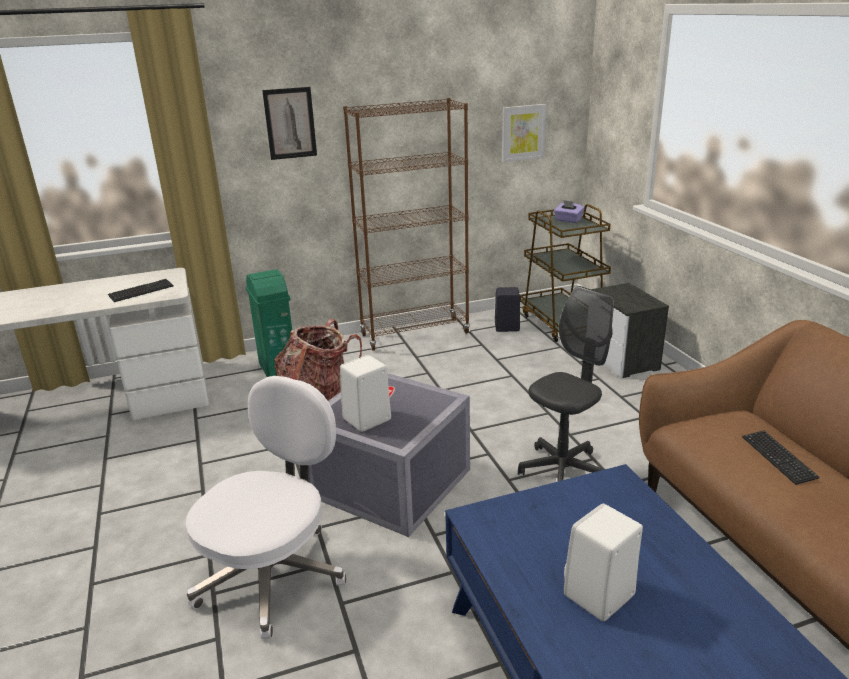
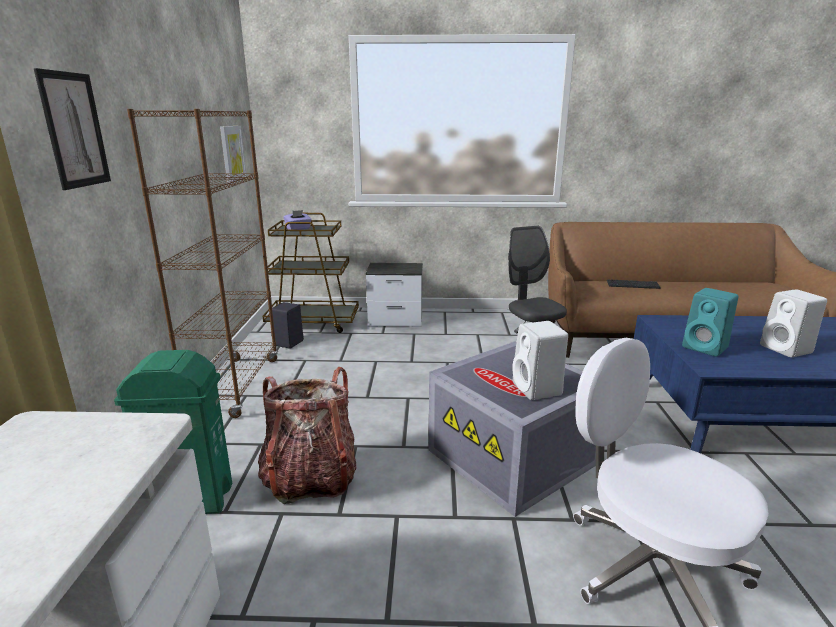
camera: 70 degrees left, 5 degrees down
keyboard [108,279,174,302] -> none
none -> turquoise speaker [682,288,738,357]

